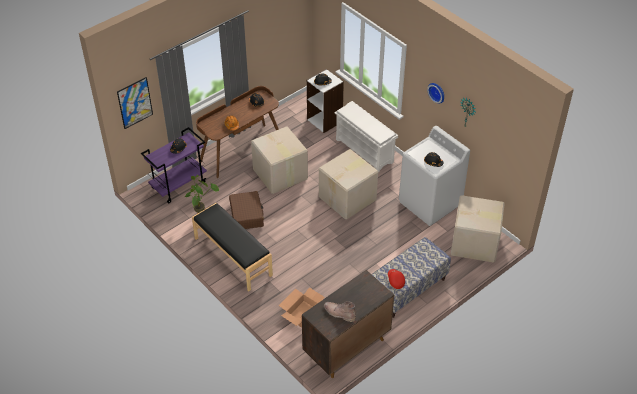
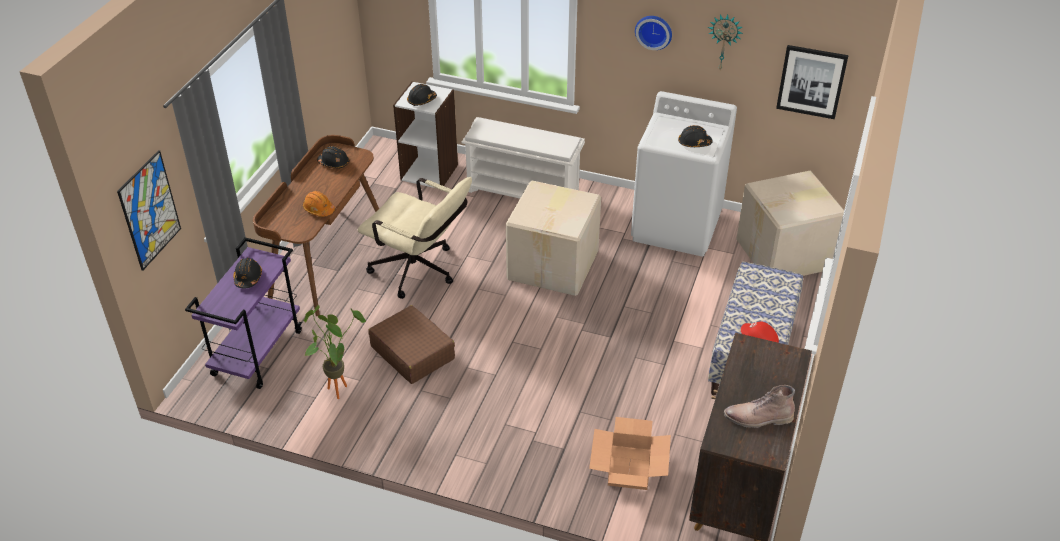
camera: 30 degrees left, 5 degrees down
black bench [192,203,273,291] -> none
cardboard box [251,126,308,194] -> beige office chair [358,177,472,299]
none -> picture [776,45,849,119]

